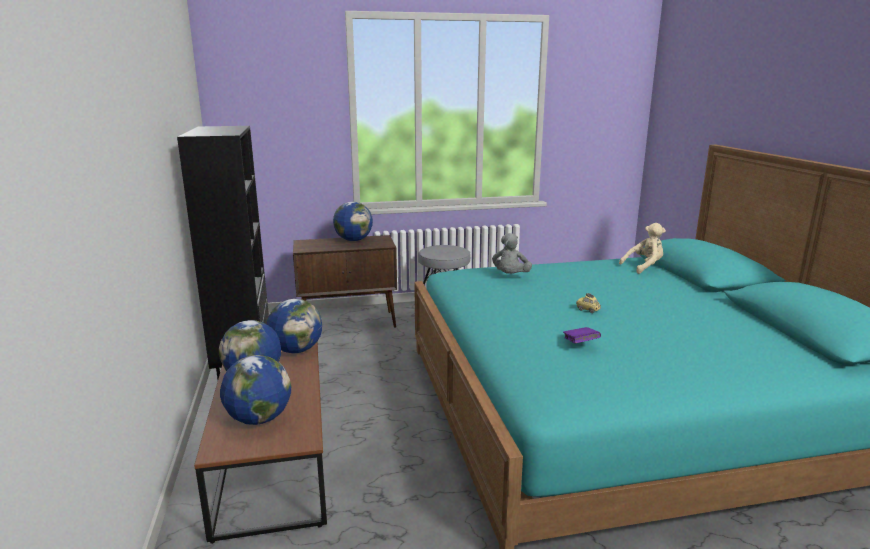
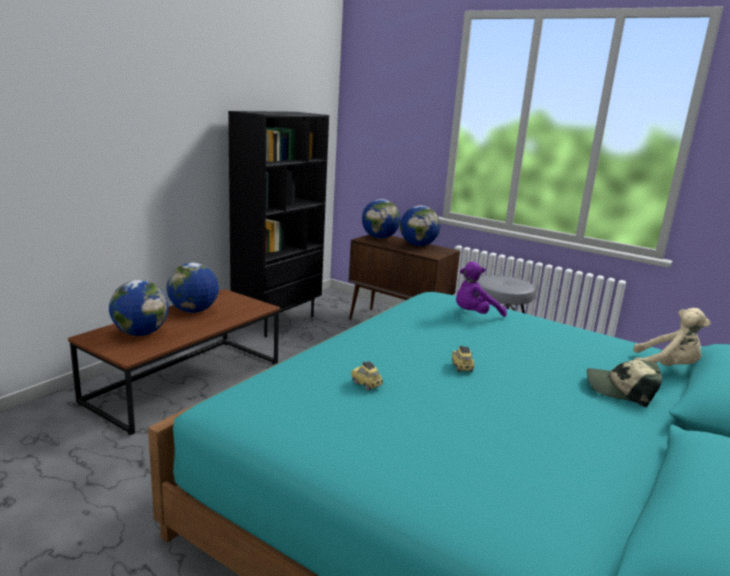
camera: 45 degrees right, 0 degrees up
globe [267,299,322,353] -> globe moved to [362,199,401,239]
grey plush toy [492,233,532,274] -> purple plush toy [456,262,507,317]
purple book [563,327,601,344] -> toy car [351,361,383,390]
none -> cap [587,360,662,407]

